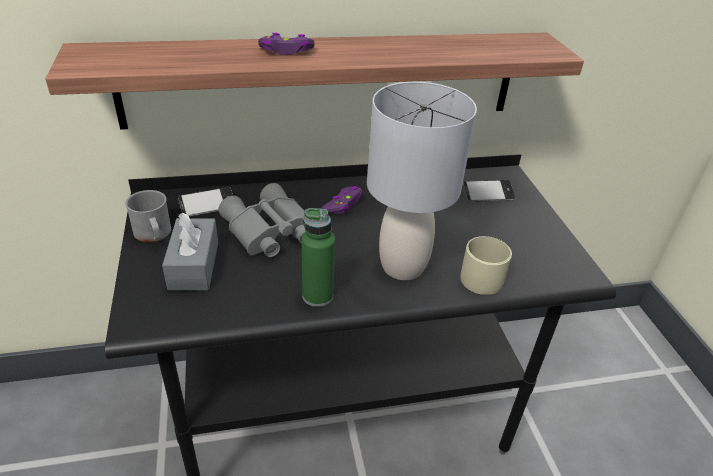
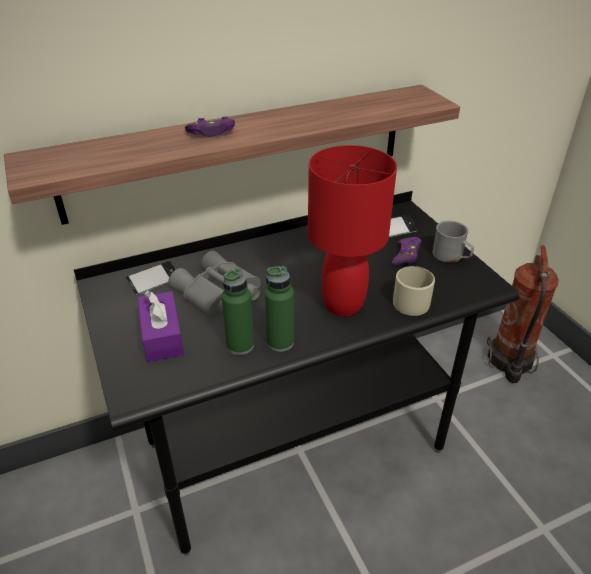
camera: 10 degrees left, 0 degrees up
grey mug [125,190,171,243] -> grey mug moved to [432,221,474,263]
grey tissue box [162,213,218,290] -> purple tissue box [138,291,184,362]
purple game controller [321,186,362,214] -> purple game controller moved to [392,237,421,266]
grey table lamp [367,82,477,280] -> red table lamp [308,145,397,316]
none -> green bottle [222,268,254,355]
none -> fire extinguisher [487,245,559,383]

